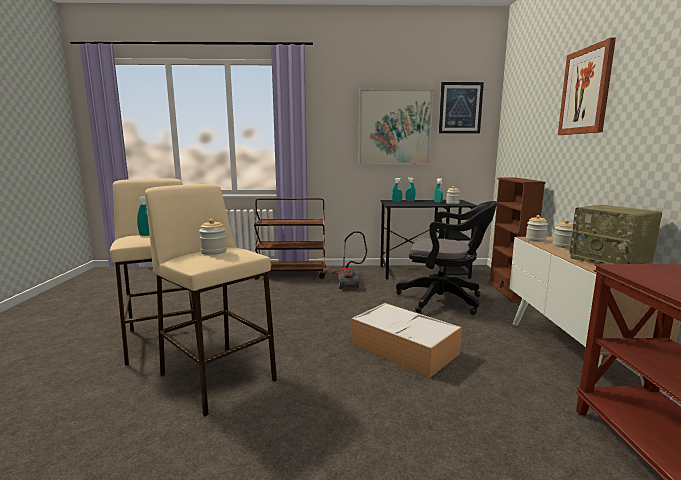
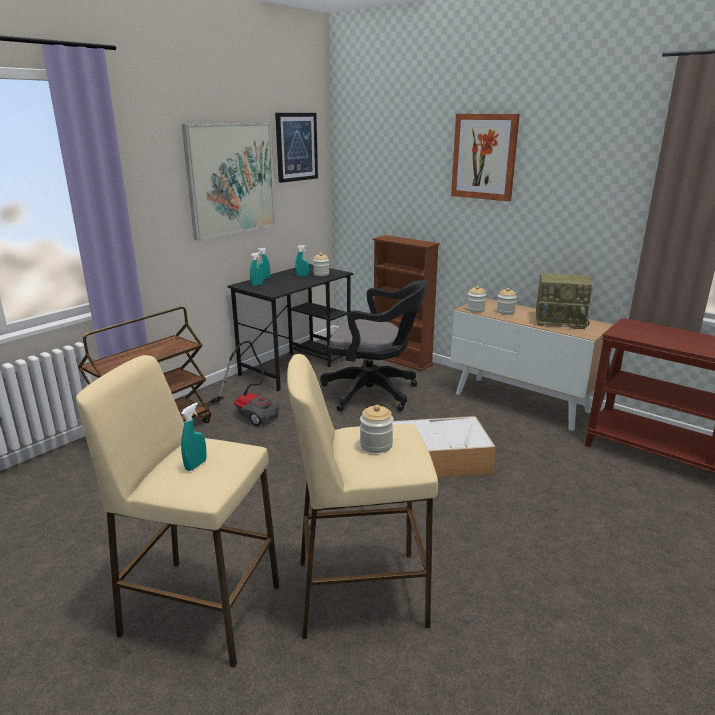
camera: 50 degrees left, 10 degrees up
black office chair [396,201,497,315] -> black office chair turned 45 degrees clockwise [320,280,427,411]

